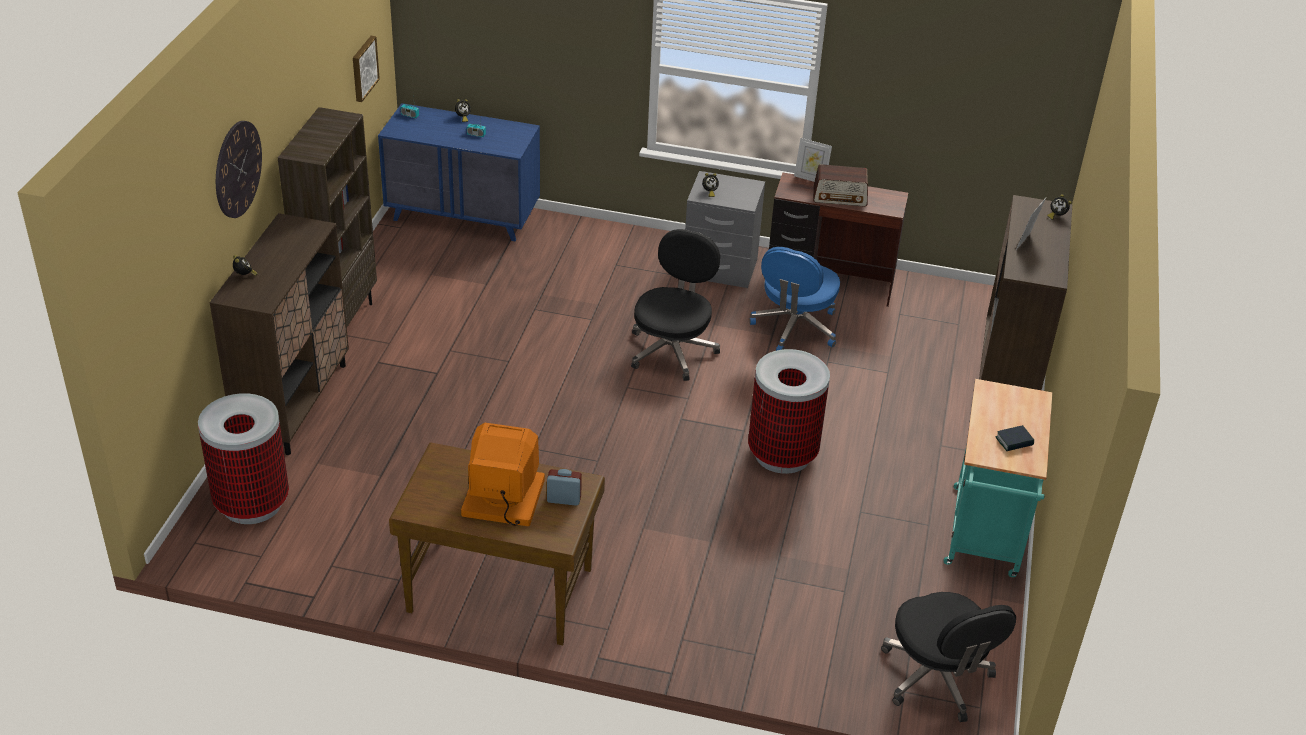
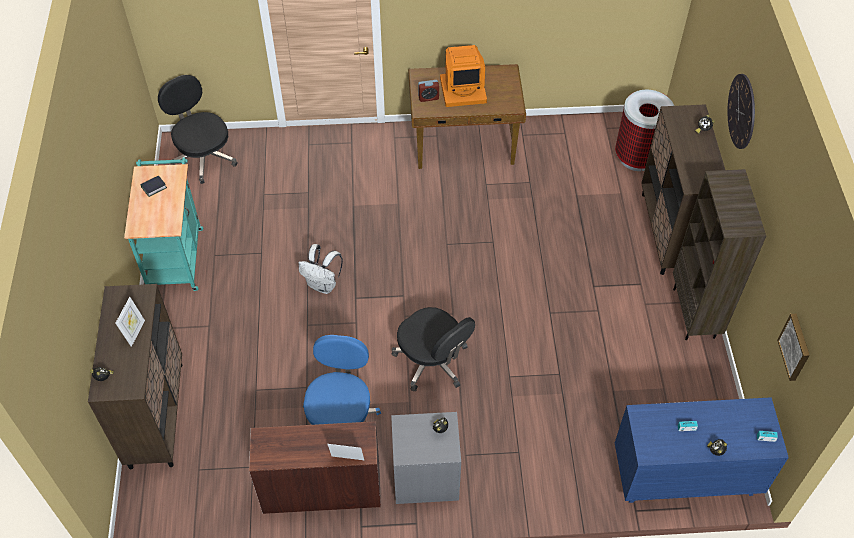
camera: 165 degrees right, 15 degrees up
black office chair [631,229,720,381] -> black office chair turned 45 degrees counterclockwise [392,307,475,391]
trash can [748,349,830,474] -> white backpack [298,244,343,294]
radio [813,164,868,206] -> none

